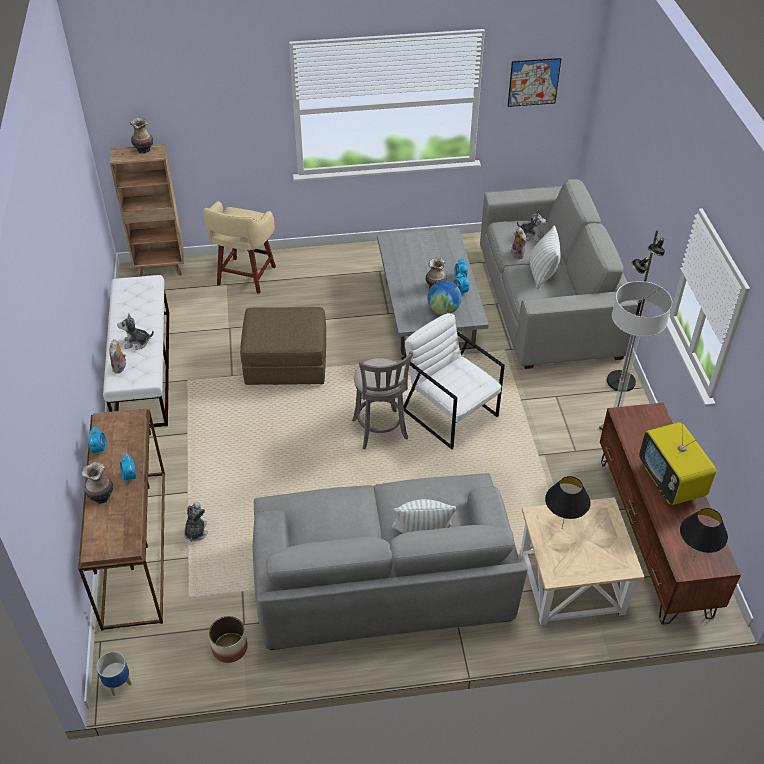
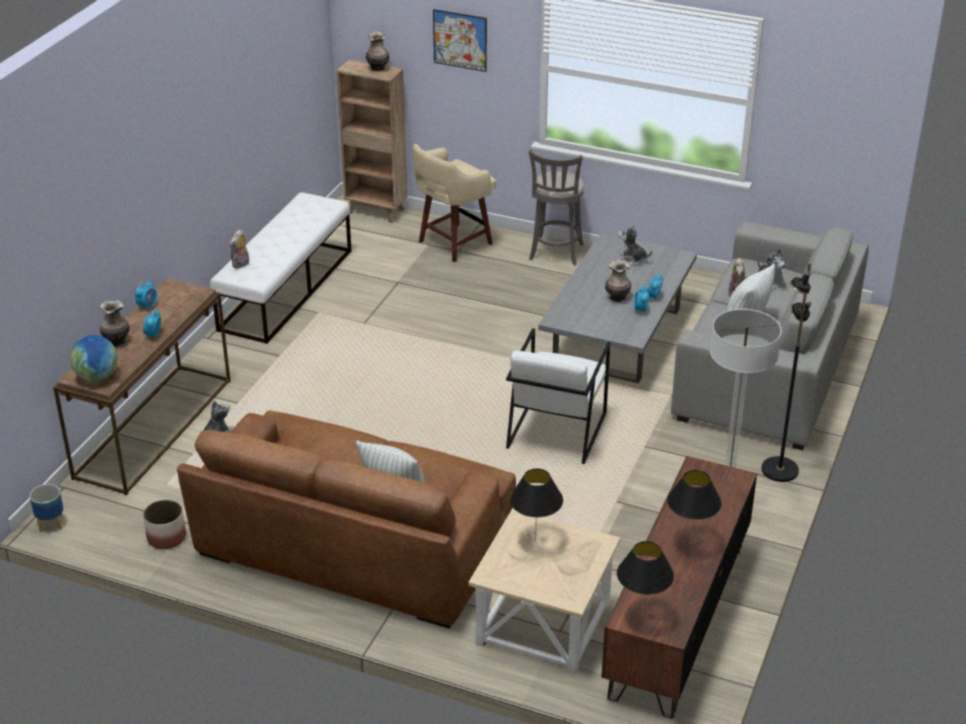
camera: 30 degrees right, 10 degrees down
plush toy [117,313,154,350] -> plush toy moved to [617,225,652,266]
brown ottoman [240,307,326,385] -> none
grey sofa [253,473,528,650] -> brown sofa [177,410,516,629]
grey stool [352,351,413,449] -> grey stool moved to [529,149,585,265]
white armchair [402,313,505,449] -> white armchair turned 150 degrees counterclockwise [506,328,611,464]
globe [427,281,462,315] -> globe moved to [70,335,118,381]
picture [508,58,561,107] -> picture moved to [433,9,487,72]
television [639,418,716,505] -> black table lamp [667,470,721,542]

